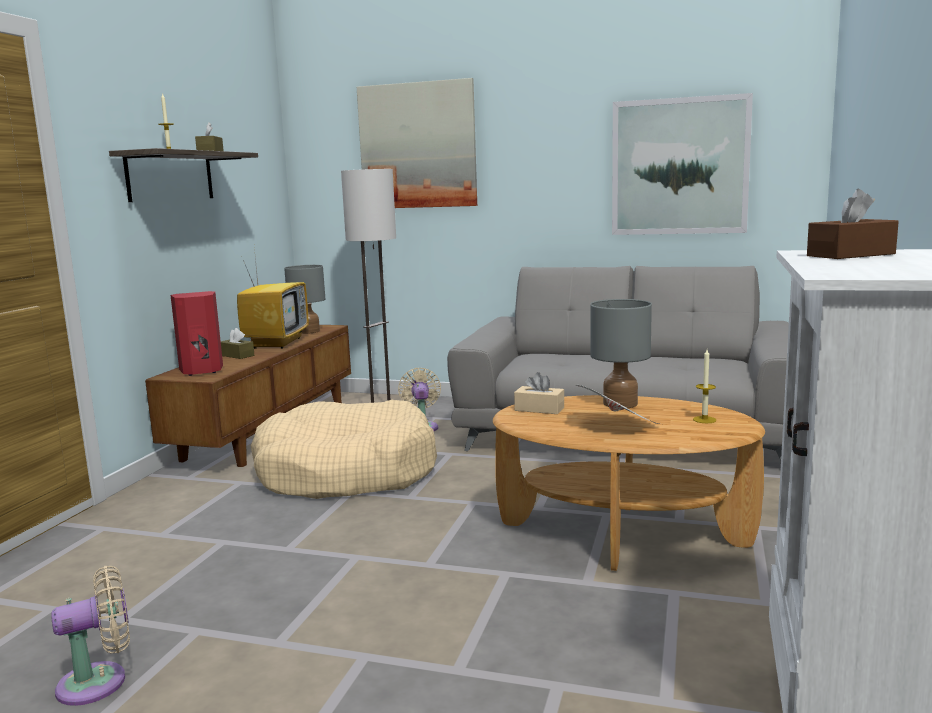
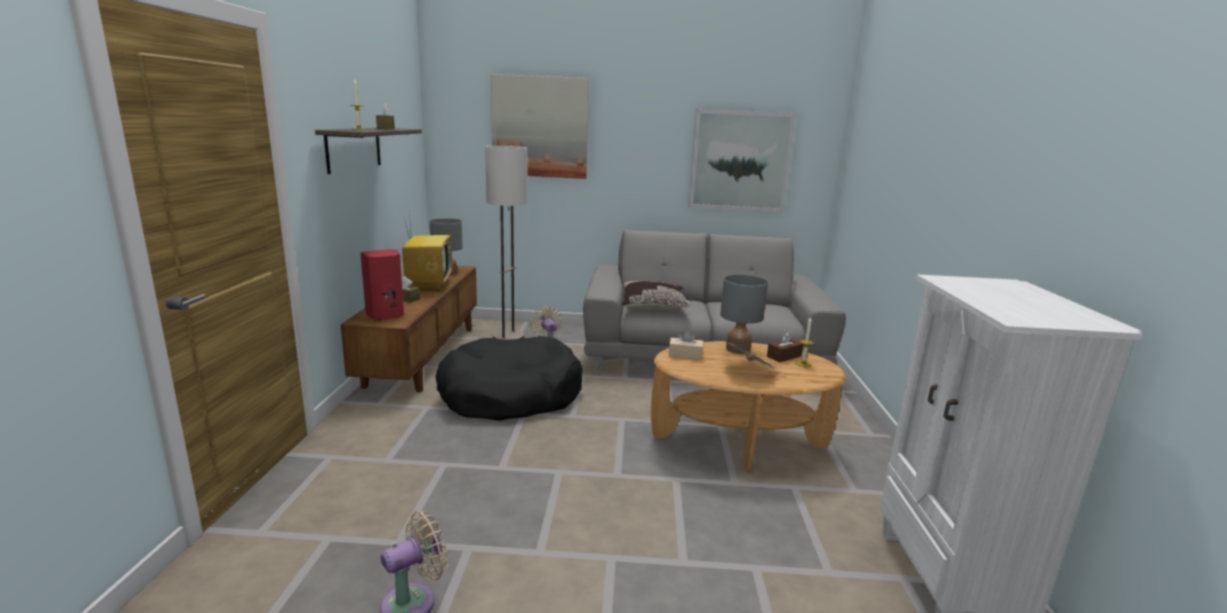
camera: 15 degrees left, 5 degrees up
beige dog bed [251,400,437,499] -> black dog bed [435,336,583,421]
brown tissue box [807,189,899,259] -> brown tissue box moved to [767,331,803,362]
none -> pillow [621,281,691,310]

